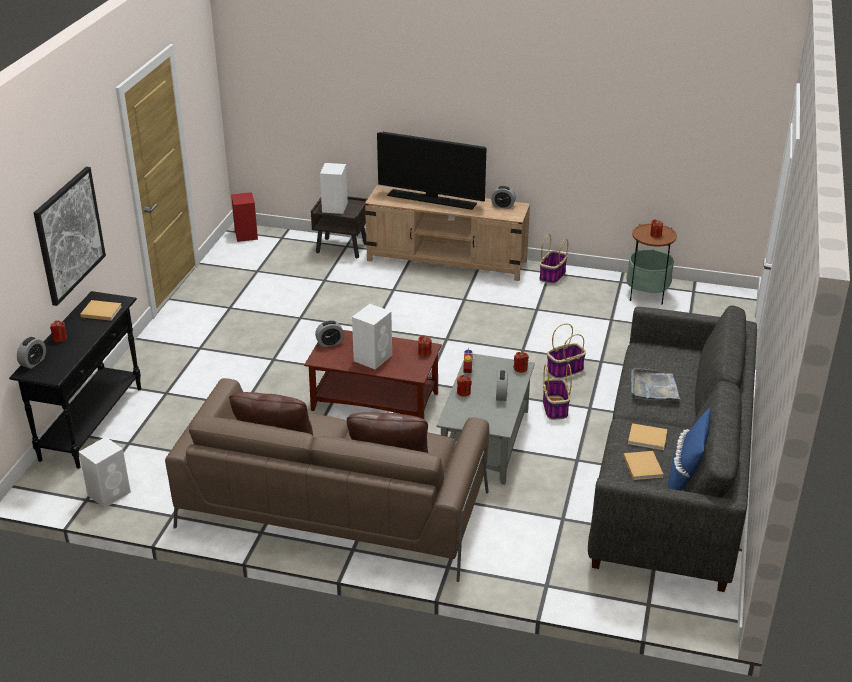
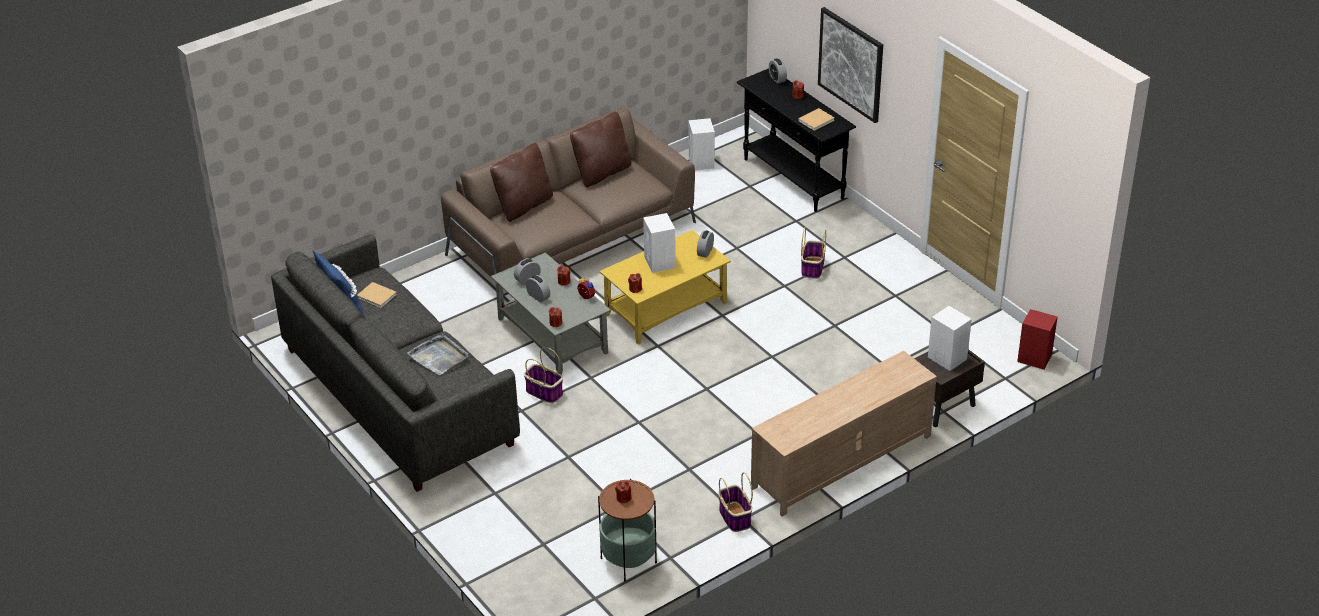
camera: 130 degrees right, 5 degrees up
brown coffee table [304,330,442,419] -> yellow coffee table [599,230,731,345]
television [377,132,487,210] -> none
alarm clock [491,186,516,209] -> alarm clock moved to [514,258,541,285]
basket [546,323,586,379] -> basket moved to [801,227,826,279]
beige book [628,423,667,450] -> none

